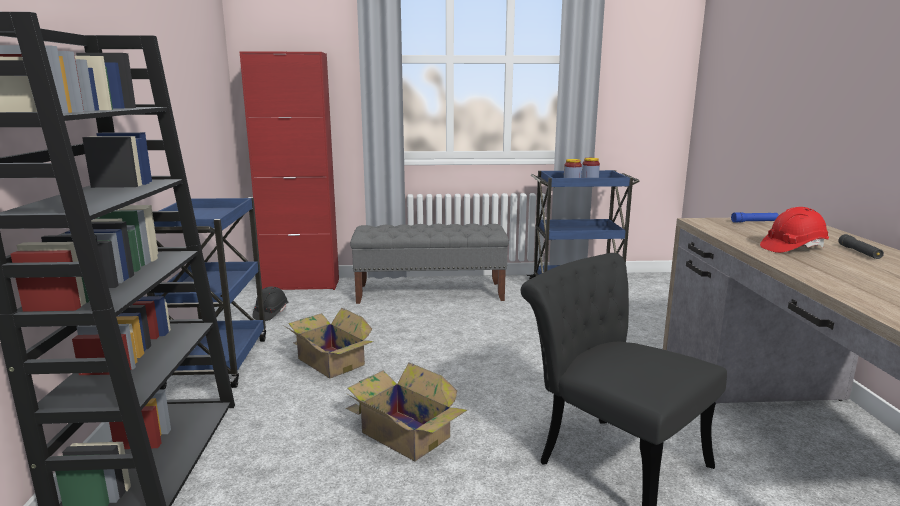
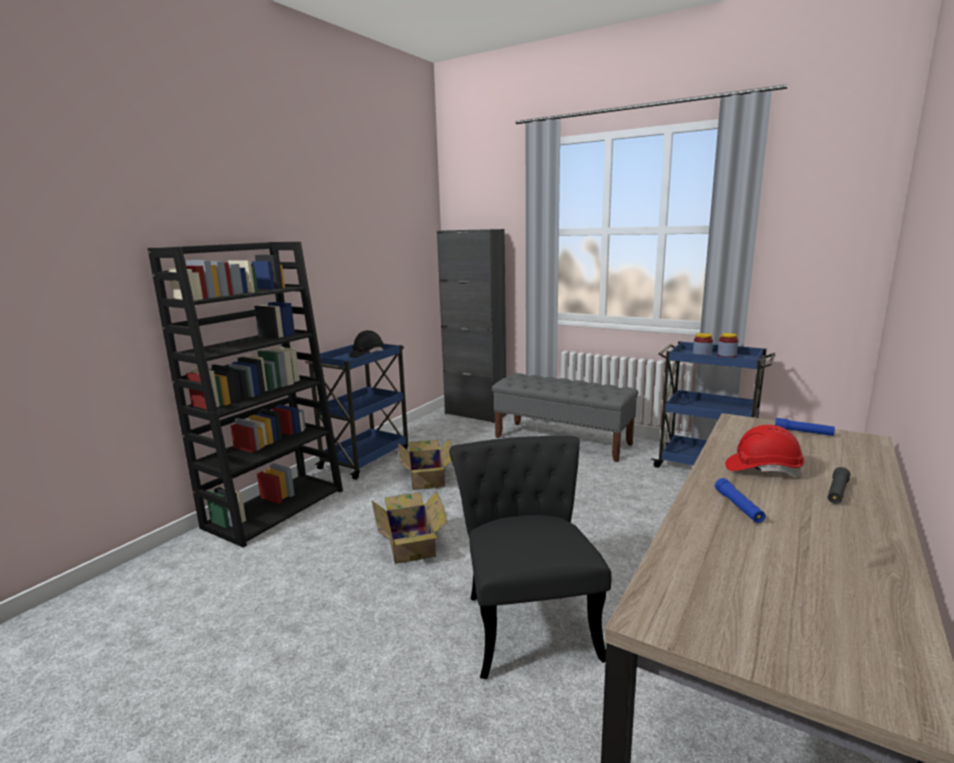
camera: 35 degrees right, 0 degrees up
red cabinet [239,51,339,290] -> black cabinet [437,229,507,423]
black hard hat [253,287,288,321] -> black hard hat moved to [349,330,384,358]
none -> blue flashlight [715,478,766,523]

